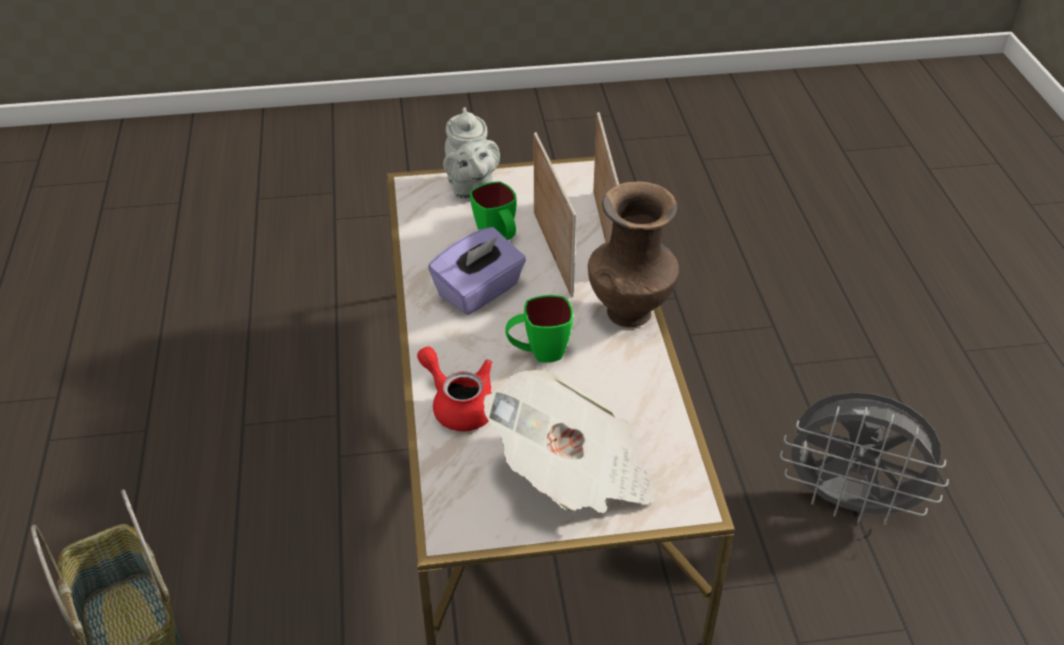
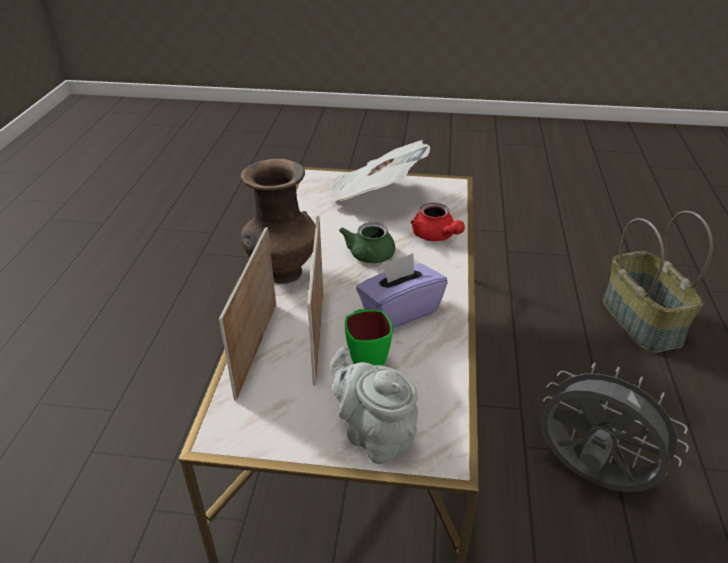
camera: 165 degrees left, 5 degrees down
grey teapot [443,107,500,199] -> grey teapot turned 45 degrees counterclockwise [330,346,418,464]
green mug [505,295,573,363] -> green teapot [339,222,395,263]
grey fan [780,392,949,526] -> grey fan moved to [540,363,689,492]

